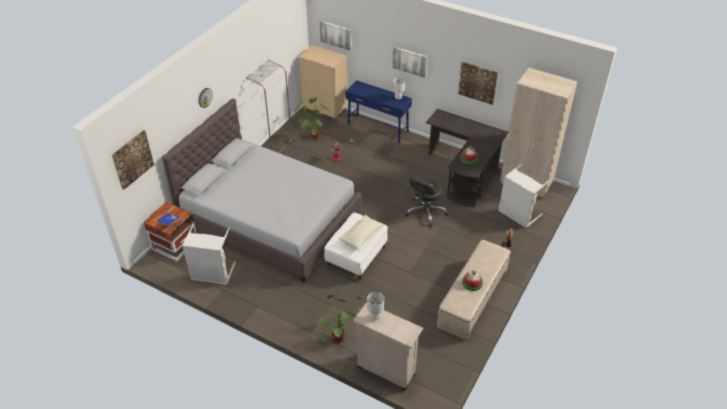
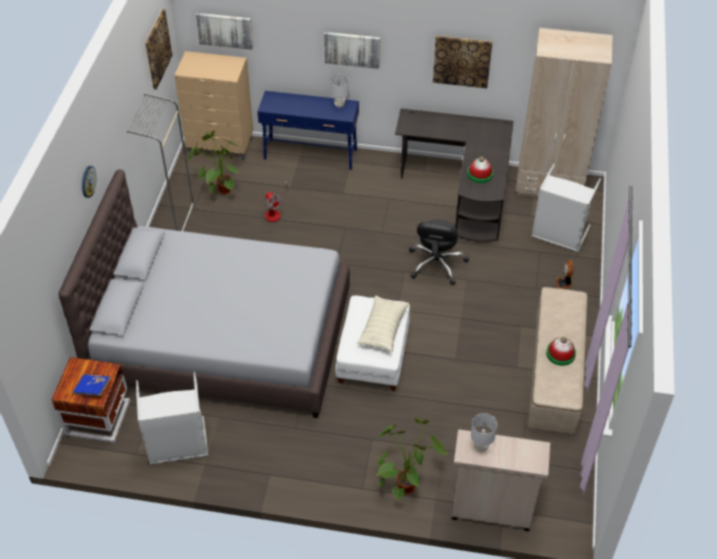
camera: 20 degrees left, 5 degrees up
picture [112,130,154,190] -> picture moved to [145,9,172,90]

